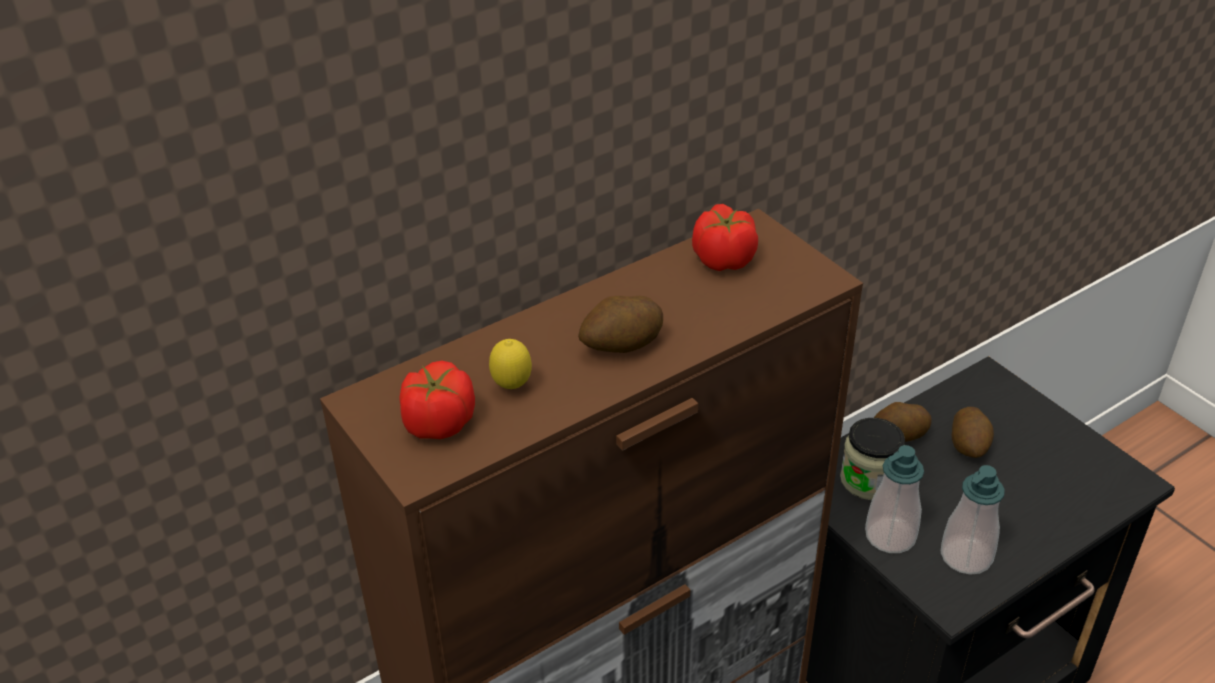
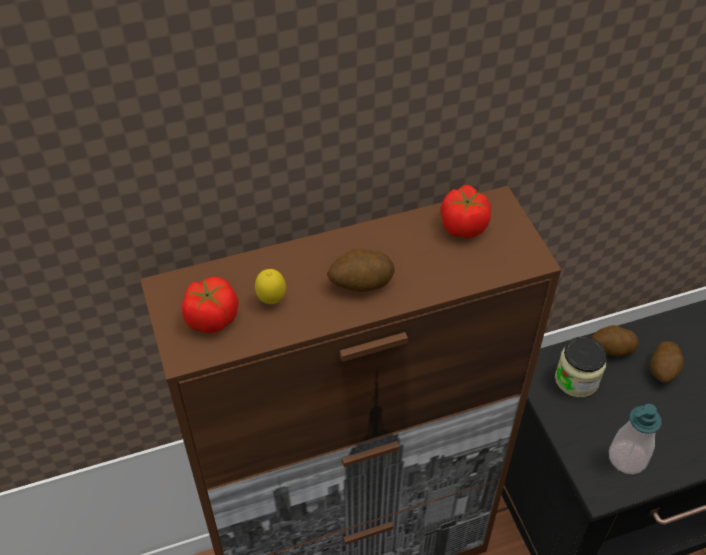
camera: 15 degrees right, 10 degrees up
soap dispenser [865,445,924,553] -> none

